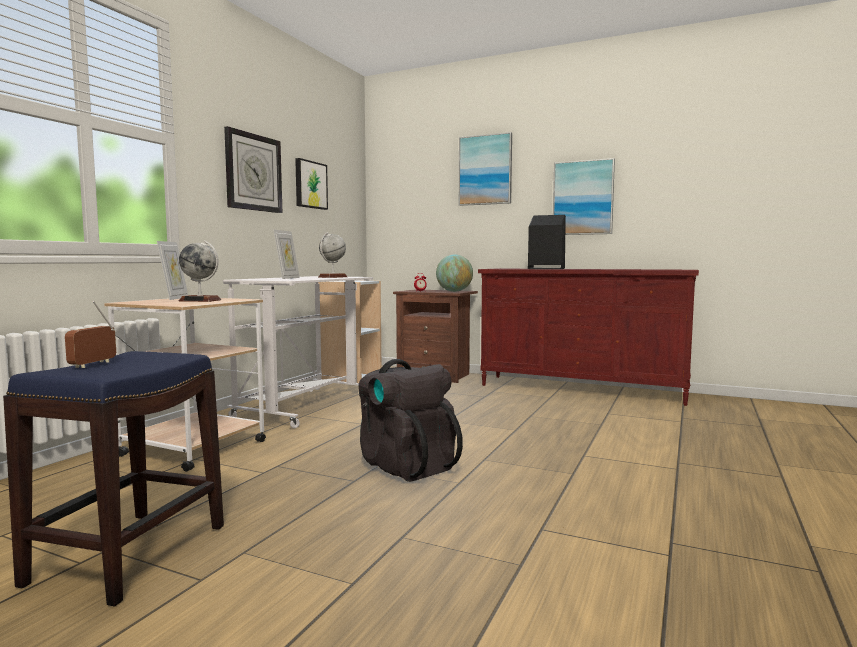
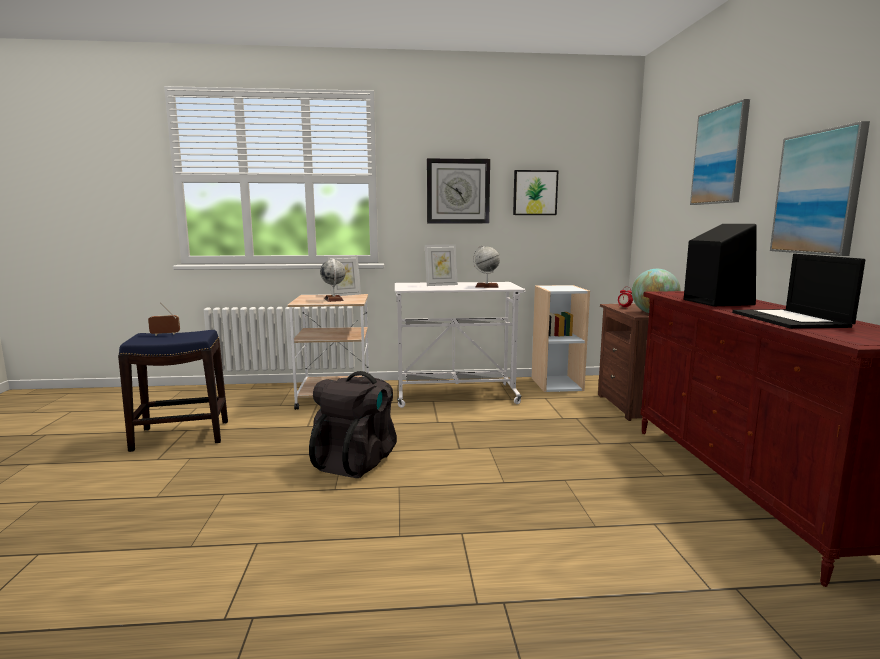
camera: 60 degrees right, 5 degrees up
none -> laptop [732,254,865,329]

